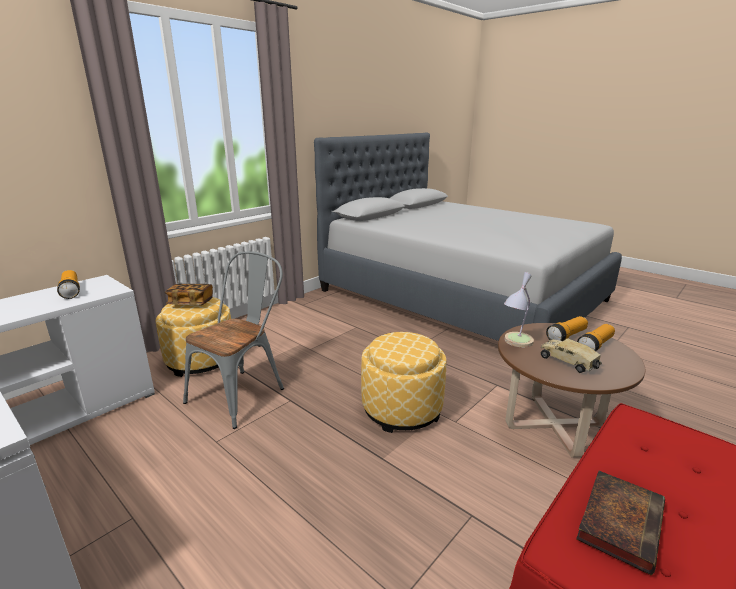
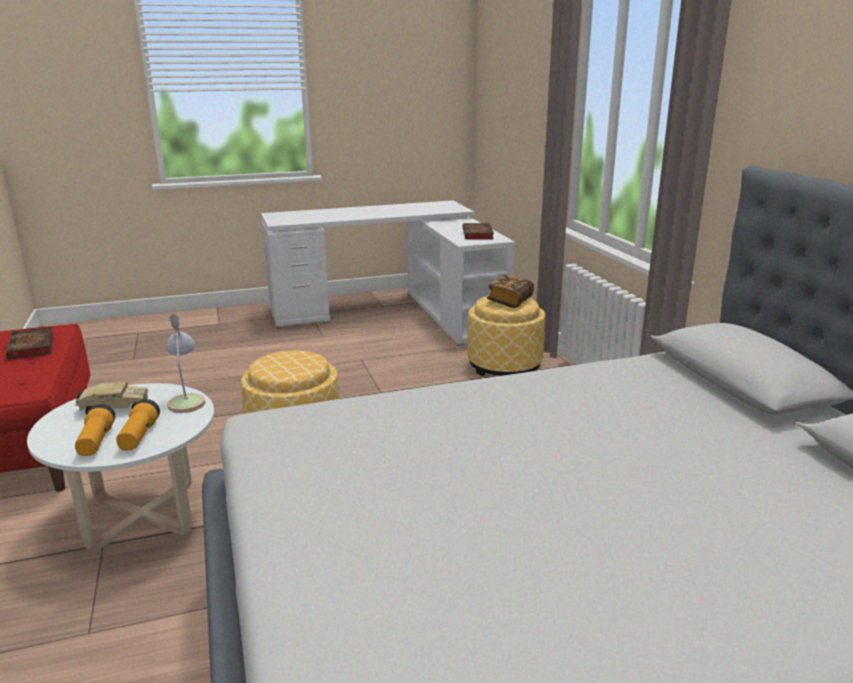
camera: 120 degrees right, 0 degrees up
flashlight [57,270,80,299] -> book [463,223,494,240]
grey chair [183,251,284,429] -> none
brown coffee table [498,323,645,457] -> white coffee table [27,383,214,552]

